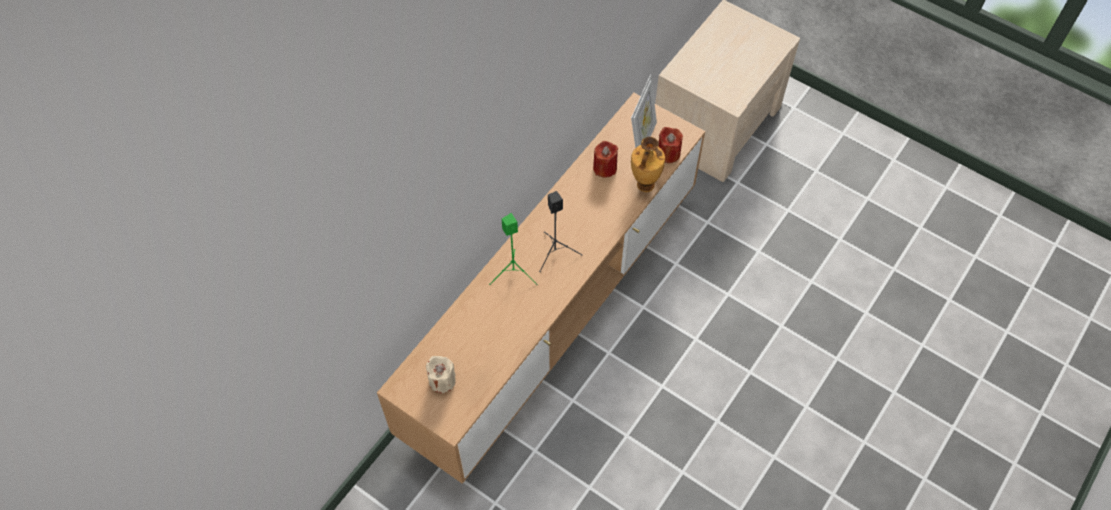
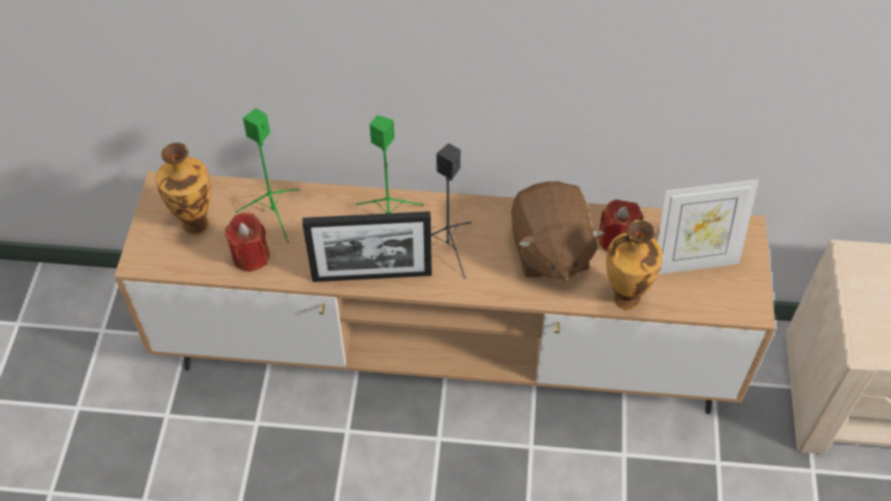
camera: 60 degrees right, 5 degrees down
beige candle [426,356,456,393] -> vase [156,143,211,235]
red candle [658,127,683,163] -> red candle moved to [225,213,270,271]
none -> green speaker [235,108,299,243]
none -> picture frame [302,211,432,282]
none -> brown plush toy [511,181,604,281]

